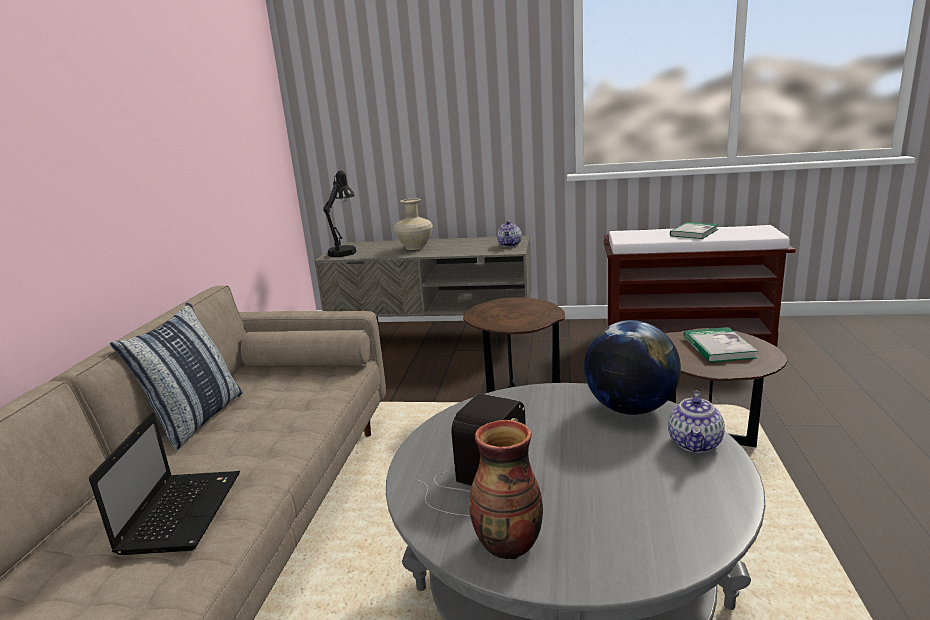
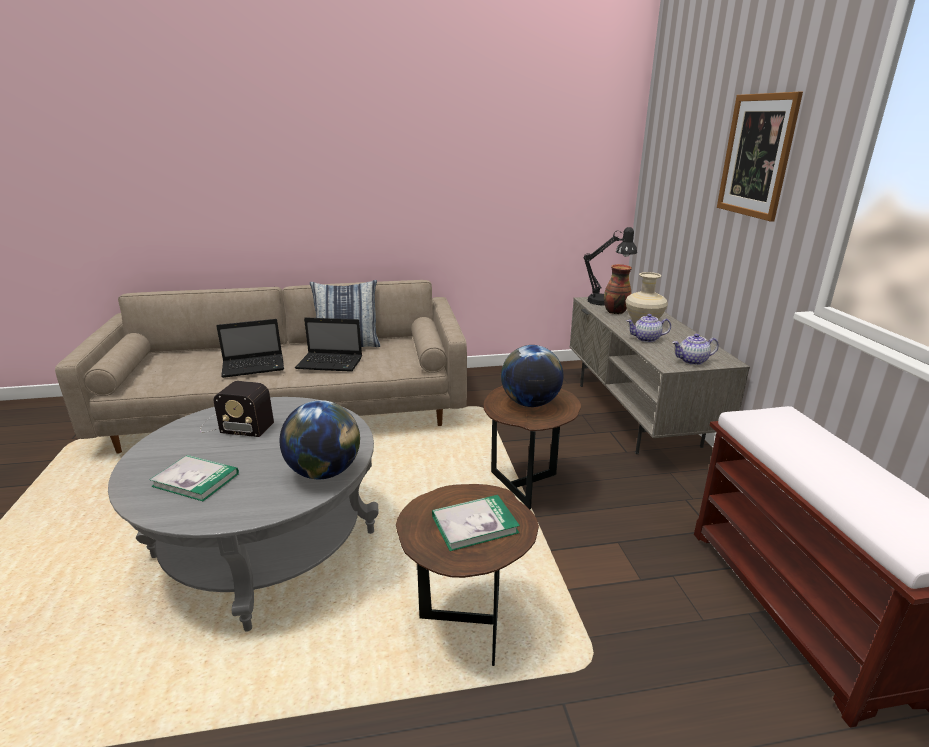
camera: 70 degrees right, 5 degrees up
vase [469,420,543,559] -> vase moved to [604,264,632,314]
teapot [668,391,725,453] -> teapot moved to [626,314,671,342]
book [670,222,718,239] -> book moved to [150,455,239,501]
none -> laptop [295,317,362,372]
none -> globe [501,345,564,407]
none -> picture [717,92,803,222]

